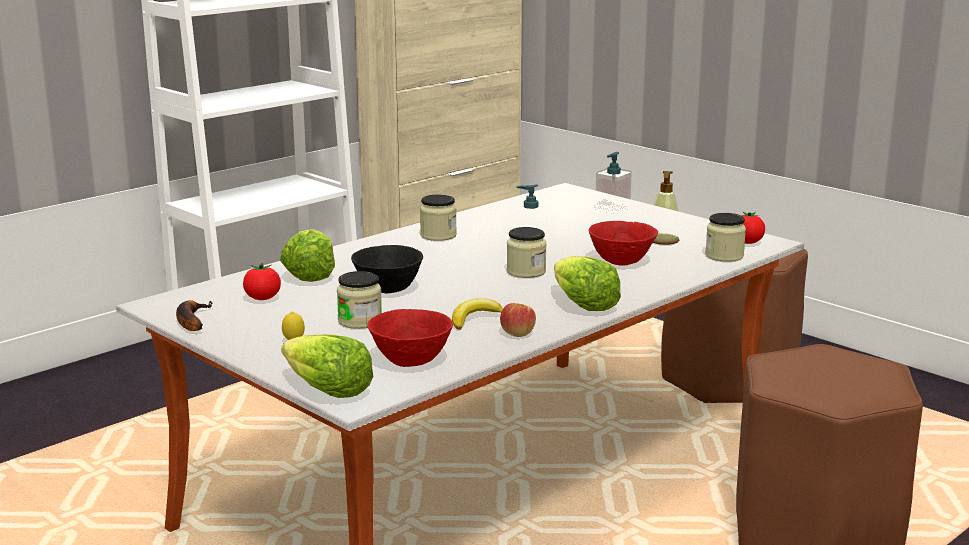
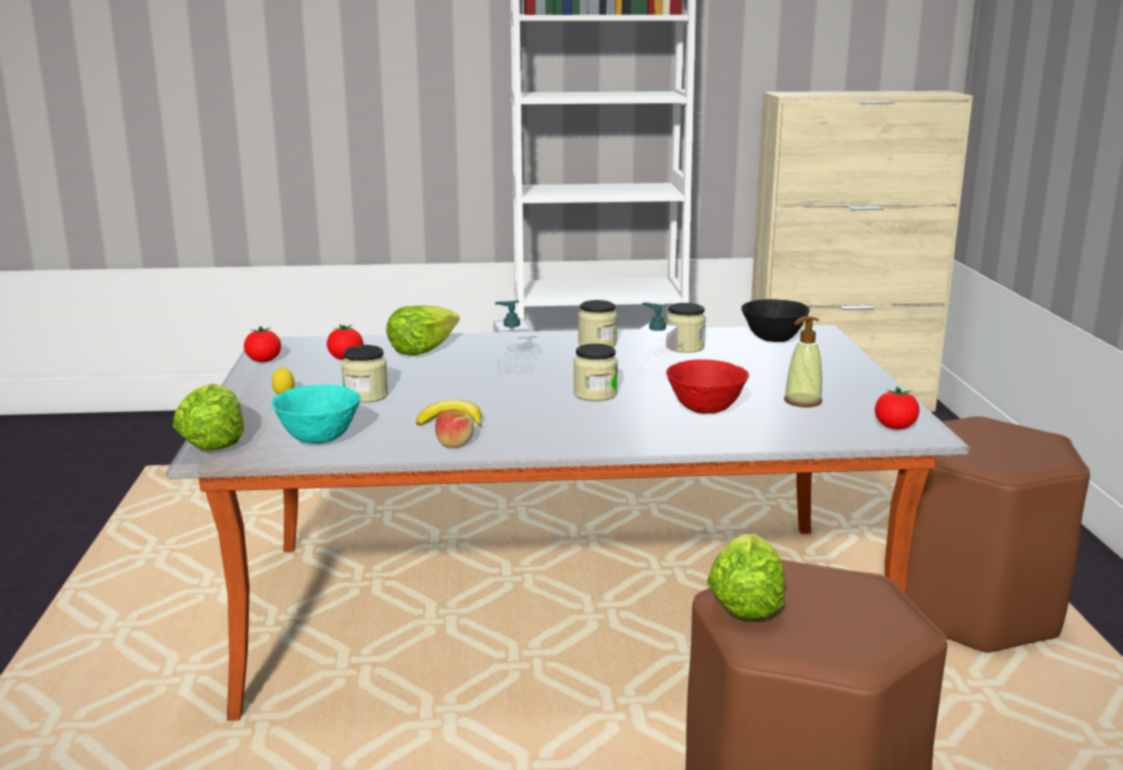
camera: 40 degrees right, 0 degrees up
banana [176,300,213,331] -> tomato [244,326,281,362]
black bowl [351,245,423,293] -> black bowl moved to [741,299,810,342]
red bowl [367,309,453,367] -> turquoise bowl [272,385,361,444]
lettuce [554,256,621,311] -> lettuce moved to [707,533,785,620]
soap dispenser [595,152,632,214] -> soap dispenser moved to [493,300,531,375]
jar [705,213,746,262] -> jar moved to [667,303,706,353]

